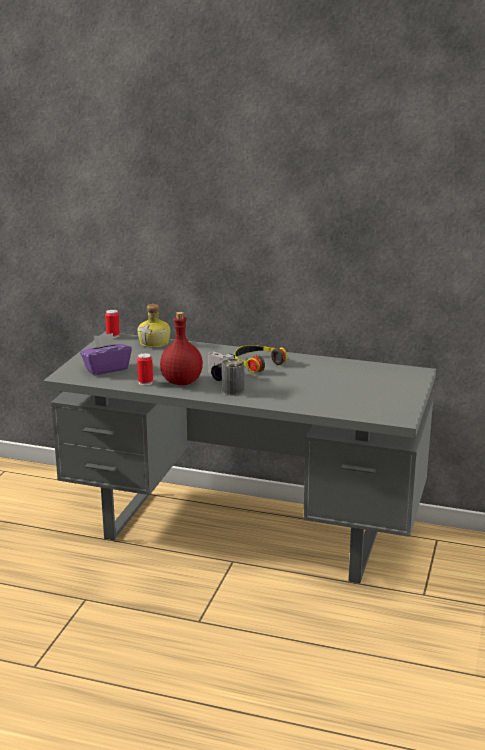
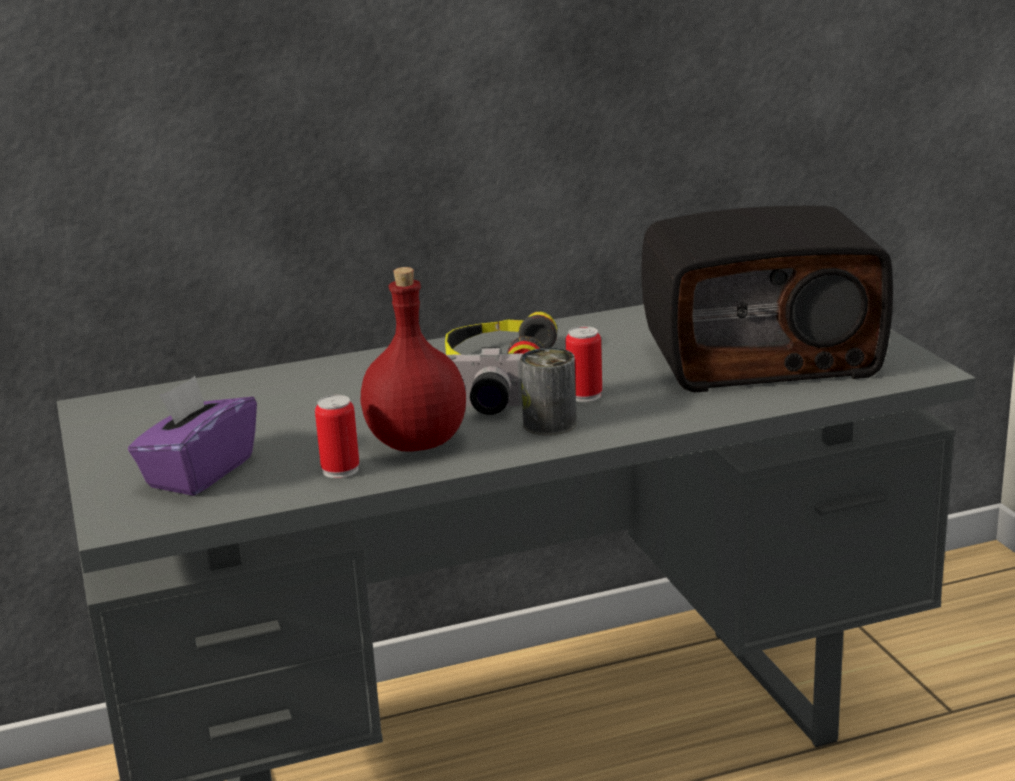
camera: 35 degrees left, 0 degrees up
can [105,309,120,338] -> can moved to [566,326,602,402]
bottle [137,304,171,348] -> none
none -> radio [642,206,893,393]

